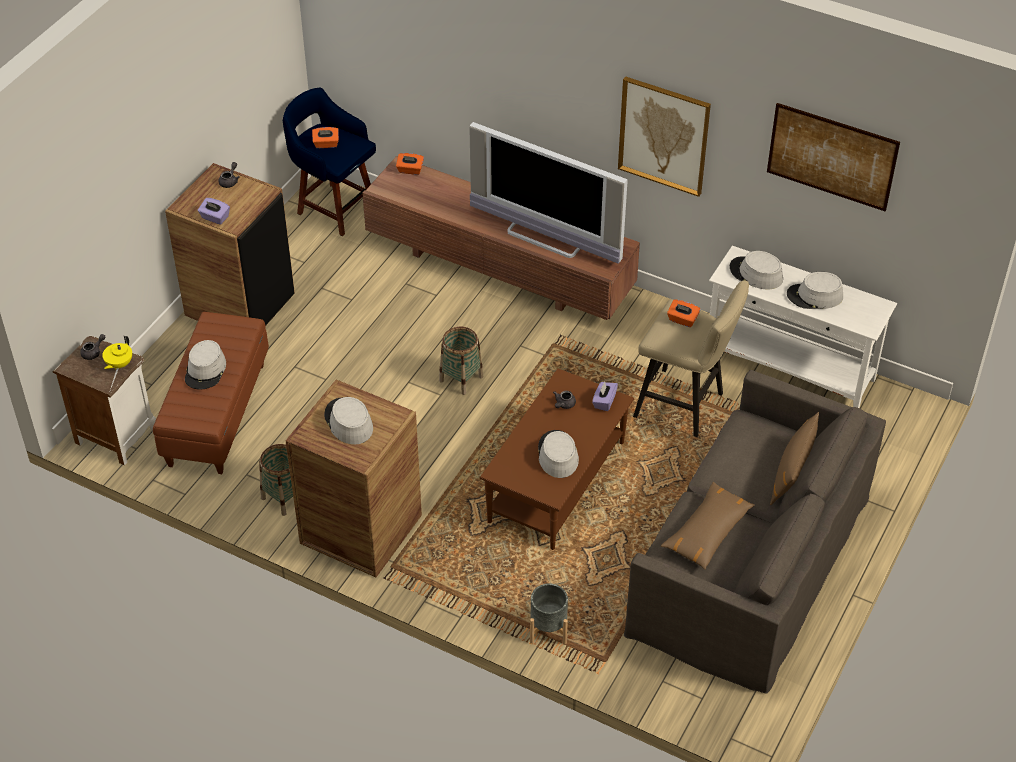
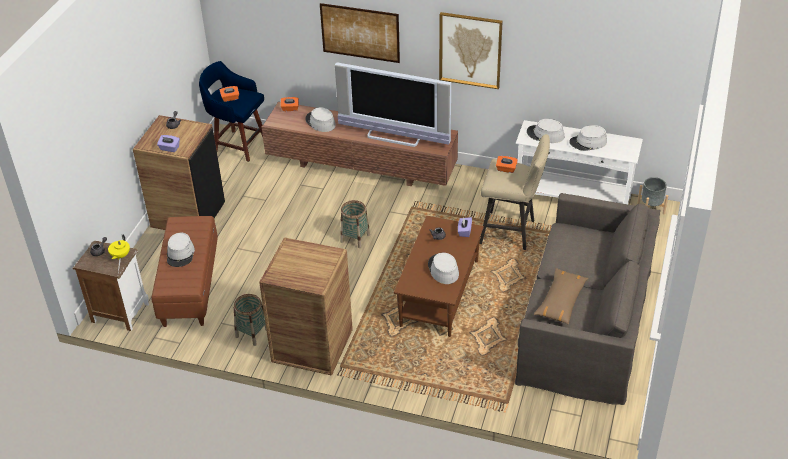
camera: 10 degrees left, 5 degrees down
grey hat [324,397,373,445] -> grey hat moved to [305,107,336,132]
grey planter [530,584,568,645] -> grey planter moved to [637,177,668,214]
picture [767,103,900,211] -> picture moved to [320,3,400,63]
brown pillow [770,412,819,505] -> none

